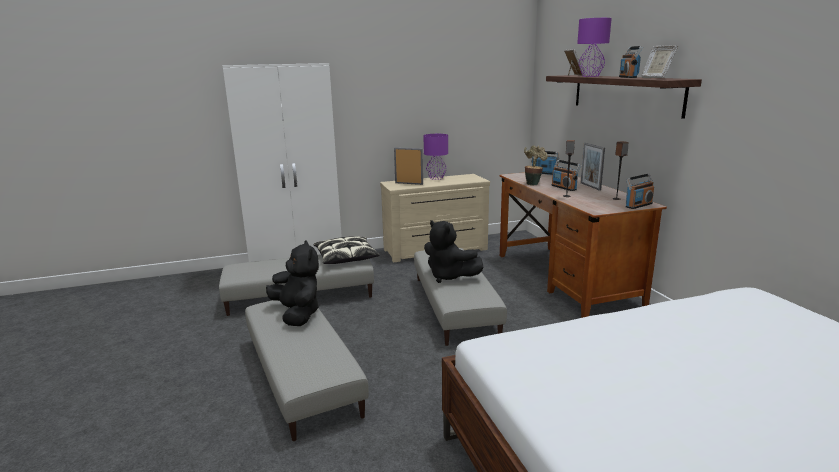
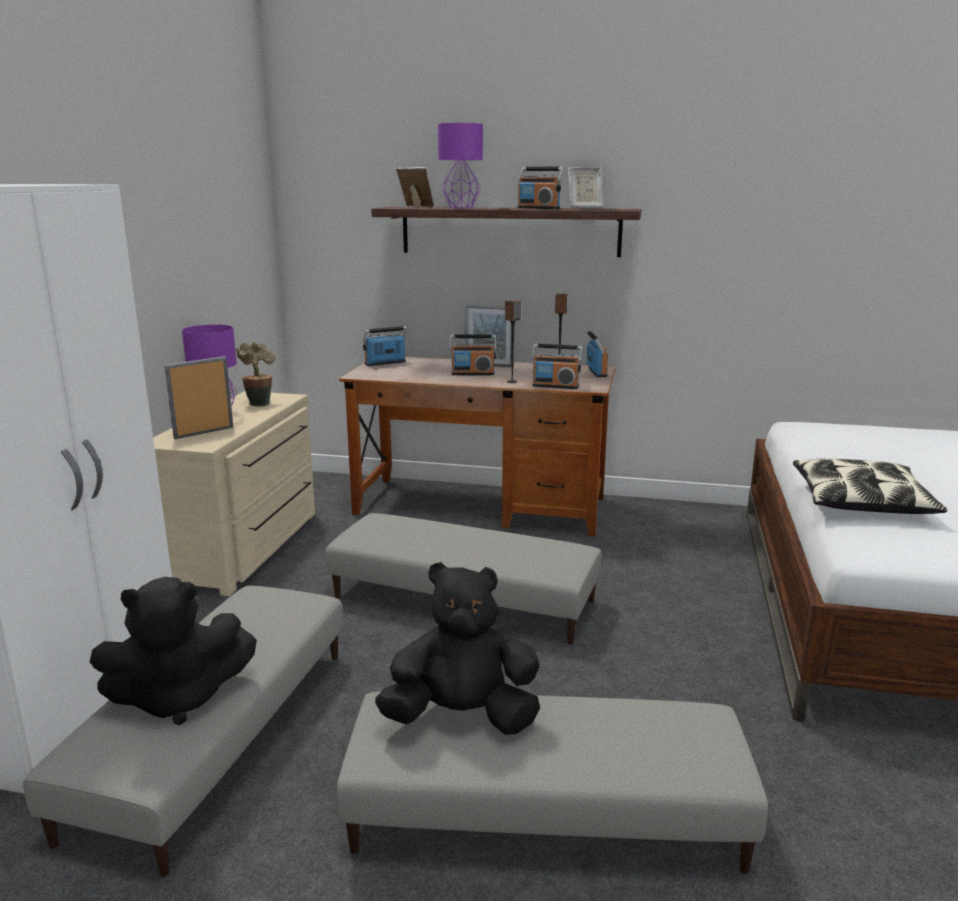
camera: 60 degrees left, 0 degrees up
pillow [314,236,380,264] -> pillow moved to [793,459,948,514]
black plush toy [424,220,483,283] -> black plush toy moved to [89,577,257,725]
potted plant [524,145,548,186] -> potted plant moved to [236,342,275,407]
none -> radio [532,344,582,389]

